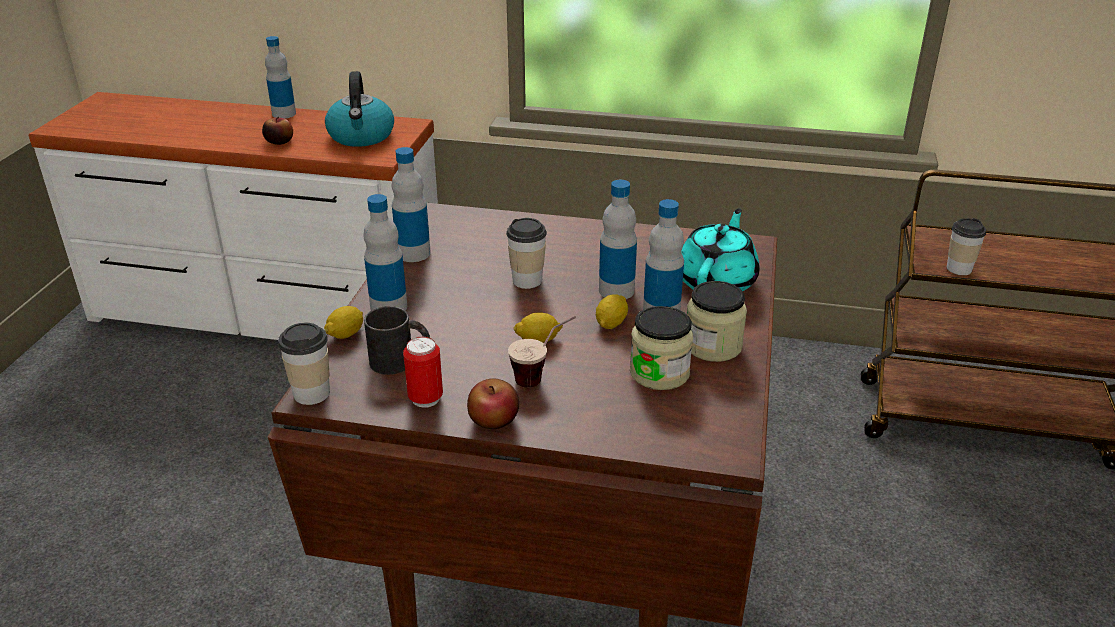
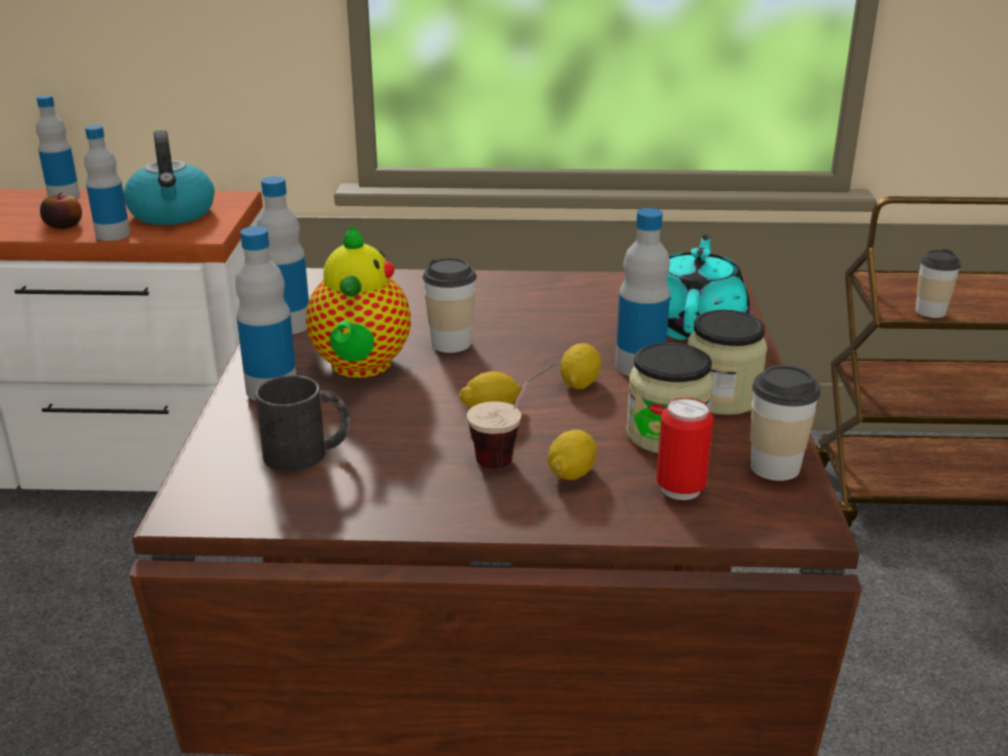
camera: 10 degrees left, 5 degrees down
cup [278,323,330,405] -> cup moved to [750,365,820,481]
lemon [324,306,363,339] -> lemon moved to [548,430,597,480]
can [403,337,443,408] -> can moved to [656,398,713,500]
apple [467,378,519,429] -> none
bottle [599,180,637,299] -> bottle moved to [84,125,130,241]
none -> teapot [306,225,411,378]

